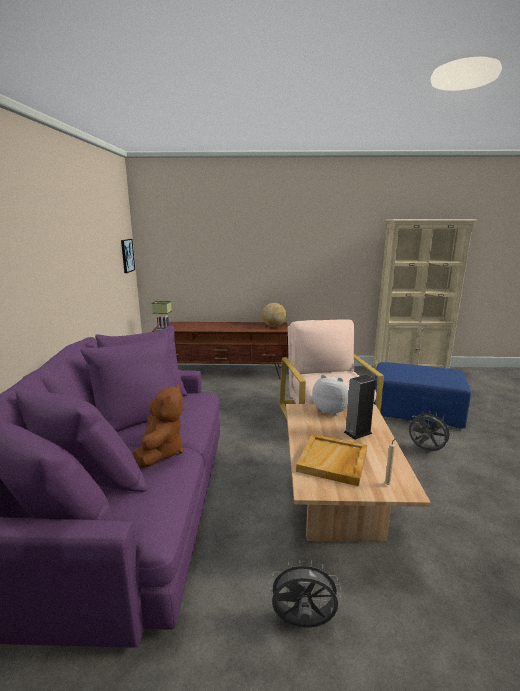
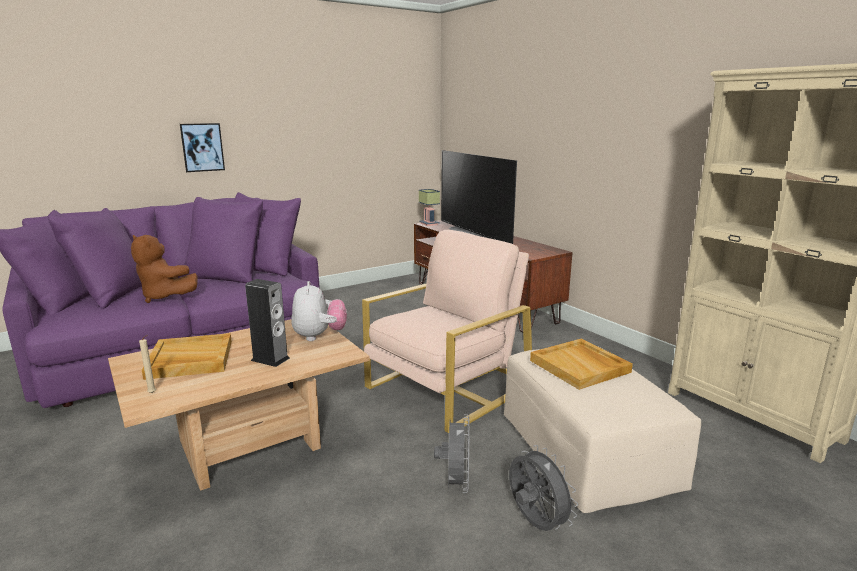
camera: 55 degrees right, 0 degrees up
picture [121,239,135,273] -> picture moved to [180,123,225,172]
brown plush toy [133,384,183,468] -> brown plush toy turned 60 degrees clockwise [131,235,198,303]
globe [262,303,286,327] -> none
grey fan [268,560,341,628] -> grey fan moved to [509,445,578,531]
blue ottoman [374,362,471,429] -> beige ottoman [504,349,701,513]
none -> television [441,150,517,244]
none -> beige tray [530,339,633,390]

